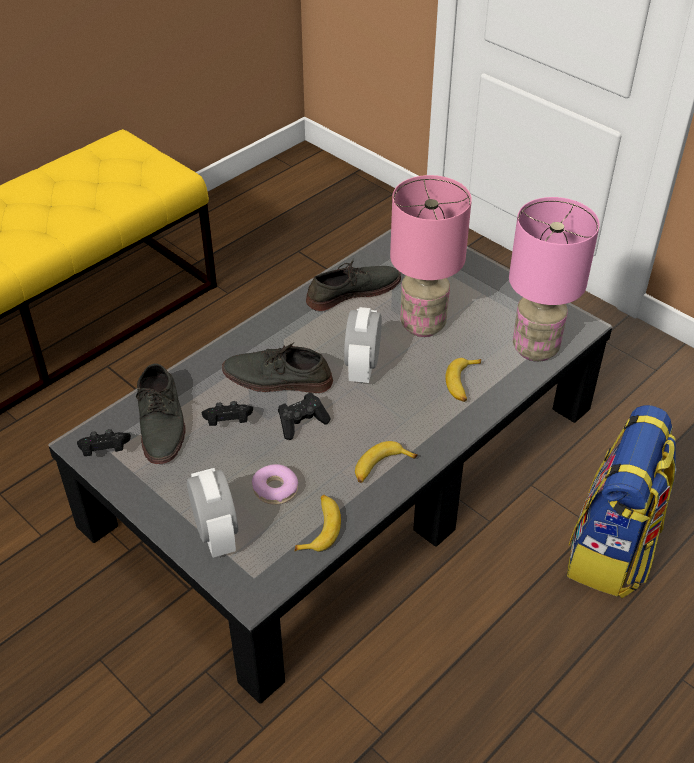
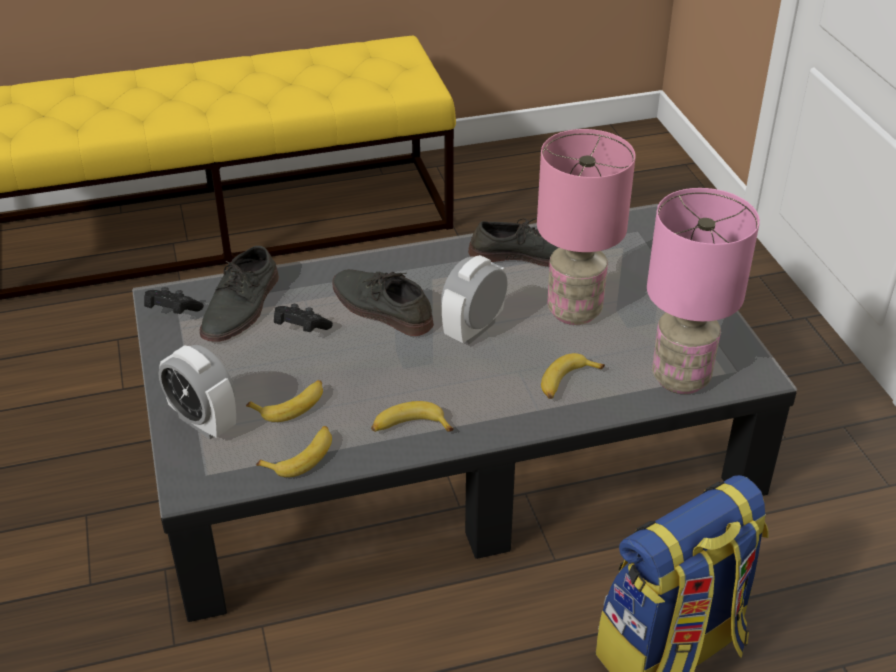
camera: 30 degrees right, 5 degrees down
alarm clock [187,468,238,558] -> alarm clock turned 120 degrees clockwise [158,345,236,439]
donut [252,464,298,505] -> banana [246,380,323,422]
black game controller [278,393,330,440] -> none

